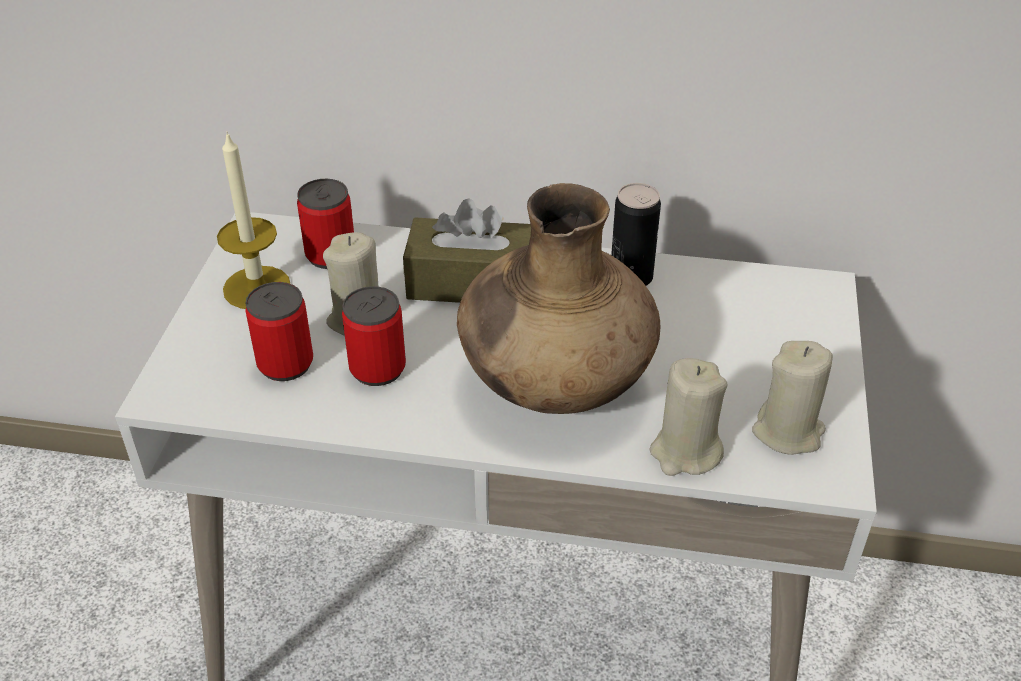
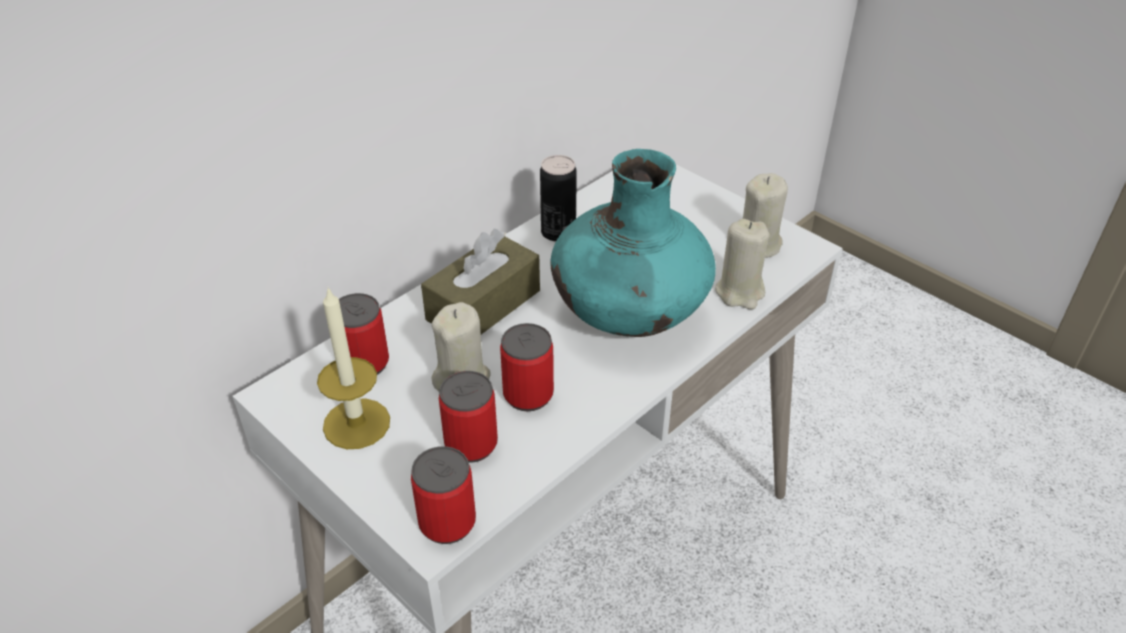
camera: 55 degrees left, 0 degrees up
brown vase [457,183,661,414] -> turquoise vase [550,149,716,337]
none -> can [411,446,476,544]

